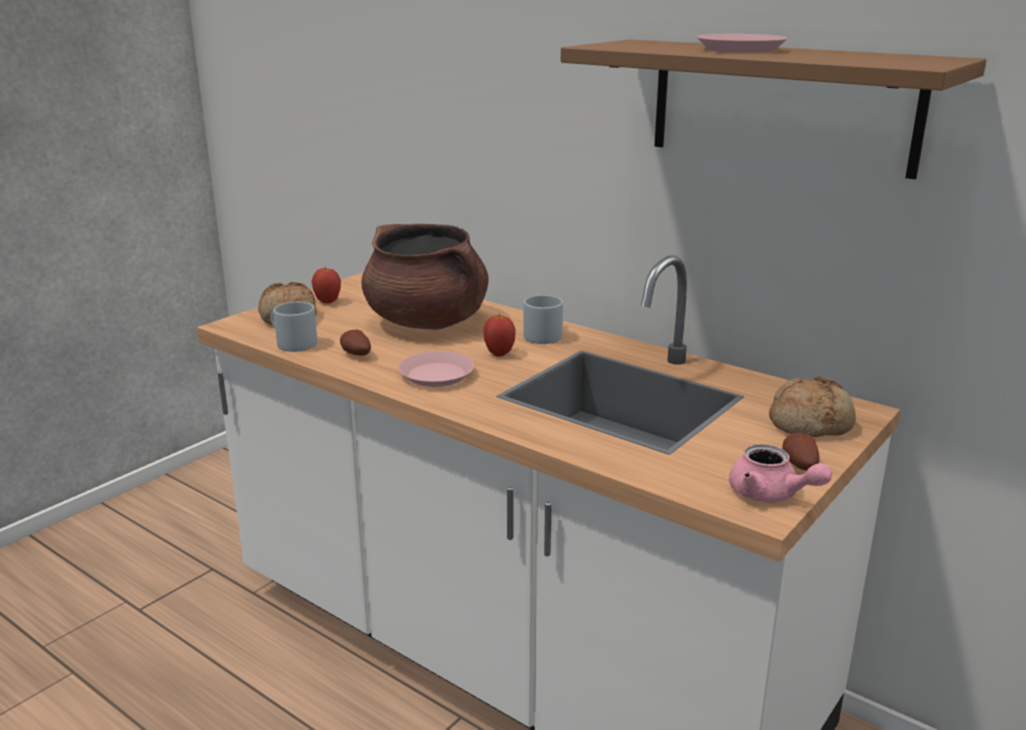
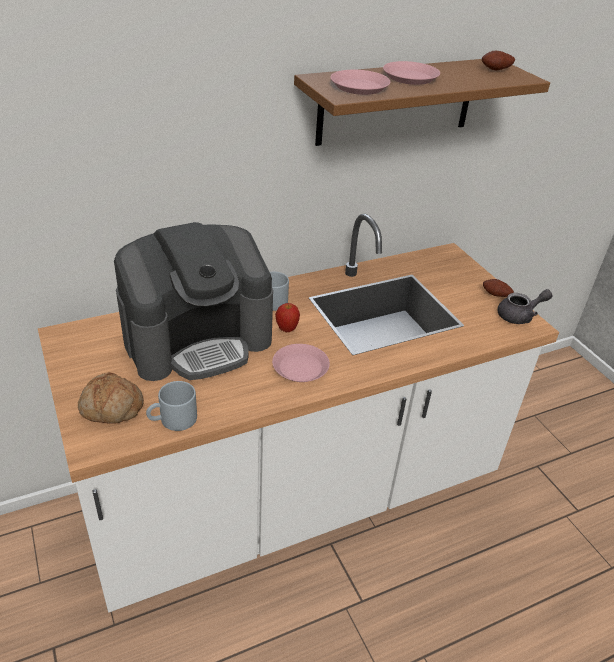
camera: 65 degrees left, 15 degrees up
apple [311,268,341,303] -> none
potato [340,330,371,356] -> potato moved to [482,51,515,70]
brown cooking pot [361,224,489,330] -> coffee machine [114,222,273,381]
pink teapot [729,444,832,503] -> grey teapot [497,289,553,324]
bread [769,376,856,437] -> none
none -> pink plate [330,70,390,95]

